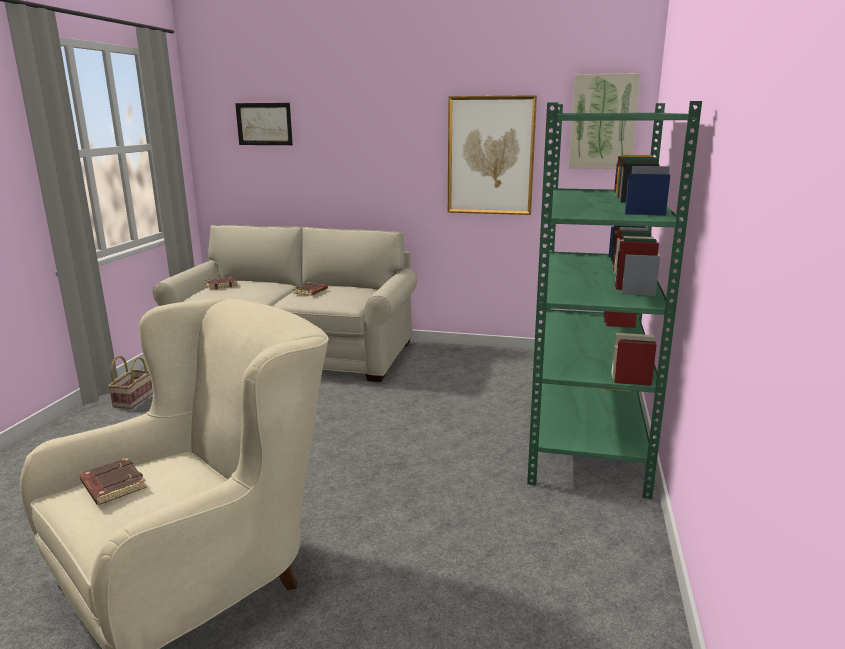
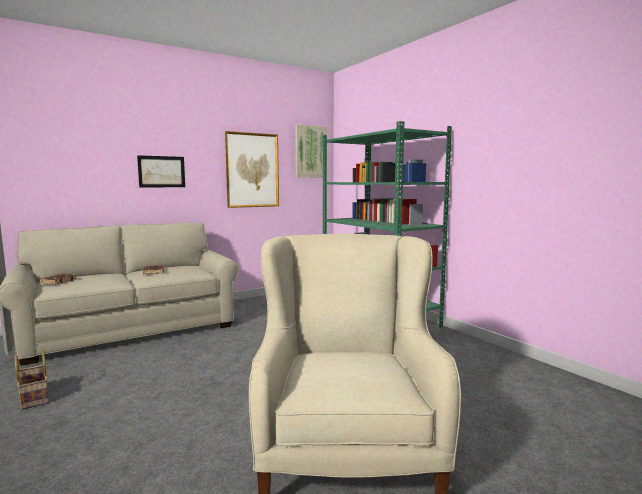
camera: 45 degrees left, 10 degrees down
brown book [79,458,147,505] -> none
picture [235,103,293,145] -> picture moved to [137,155,185,188]

